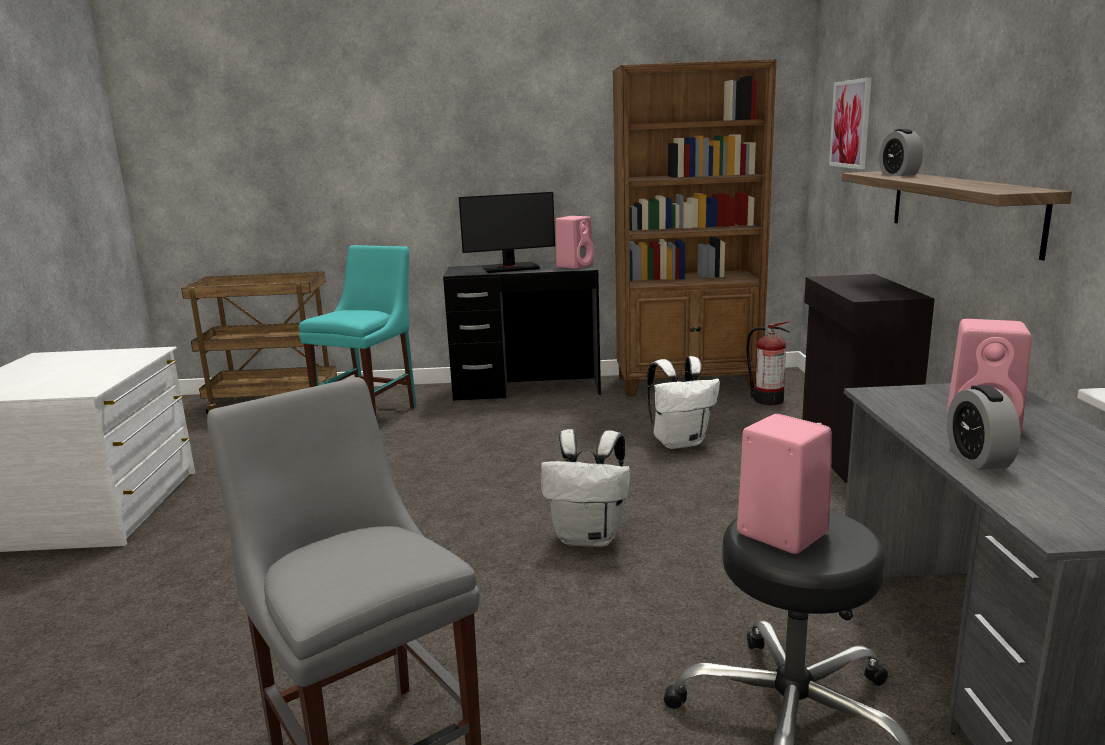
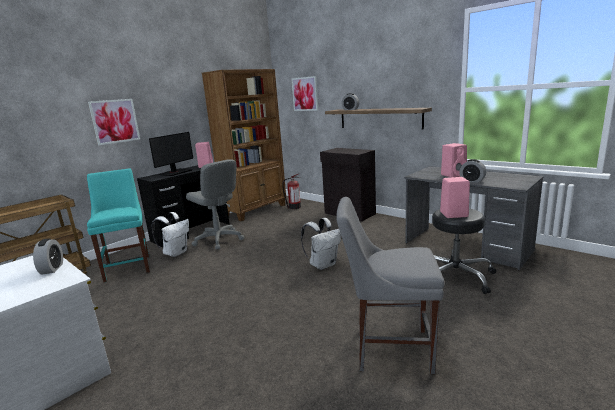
camera: 45 degrees left, 0 degrees up
white backpack [647,356,720,449] -> white backpack moved to [152,212,189,257]
none -> alarm clock [33,238,63,275]
none -> picture [88,99,140,145]
none -> grey office chair [186,159,245,250]

